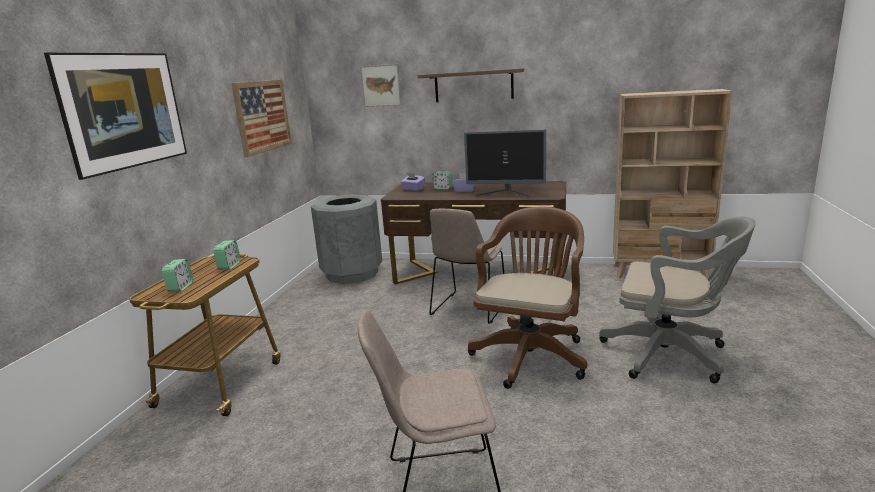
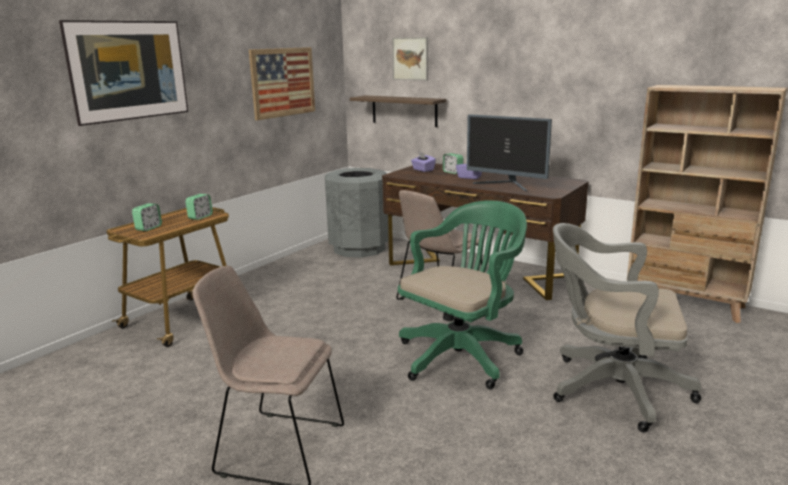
camera: 20 degrees right, 0 degrees up
shelf [418,68,524,102] -> shelf moved to [350,95,447,127]
brown office chair [468,206,587,389] -> green office chair [398,201,527,389]
grey office chair [599,216,756,383] -> grey office chair turned 150 degrees clockwise [553,223,701,433]

